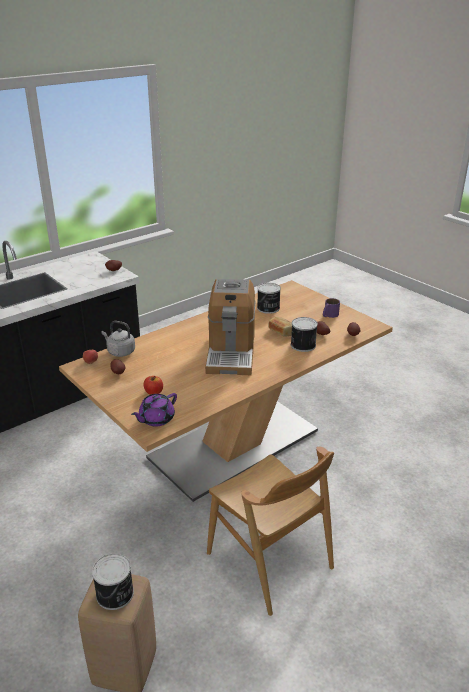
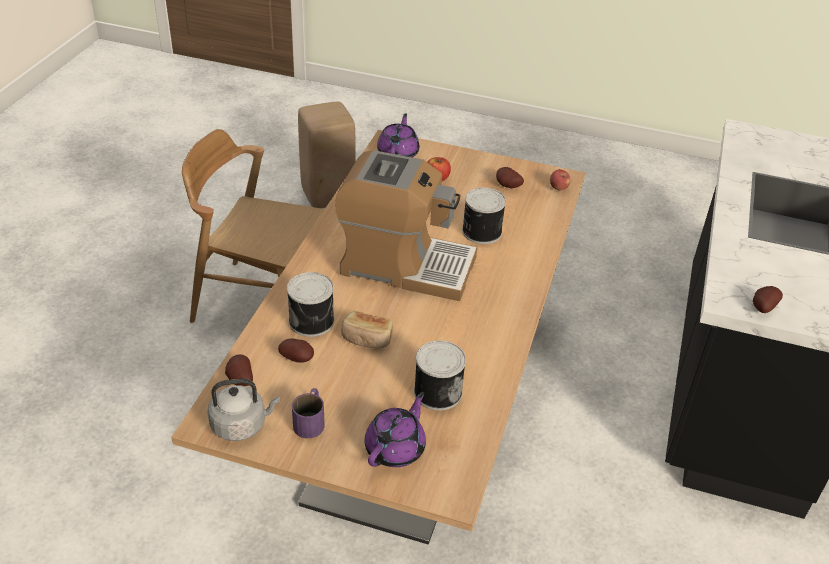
camera: 145 degrees right, 10 degrees up
can [92,553,134,610] -> can moved to [462,187,506,244]
grey kettle [101,321,135,357] -> grey kettle moved to [207,378,280,441]
coffee machine [205,279,255,375] -> coffee machine turned 135 degrees clockwise [335,150,477,301]
none -> purple teapot [364,392,426,467]

